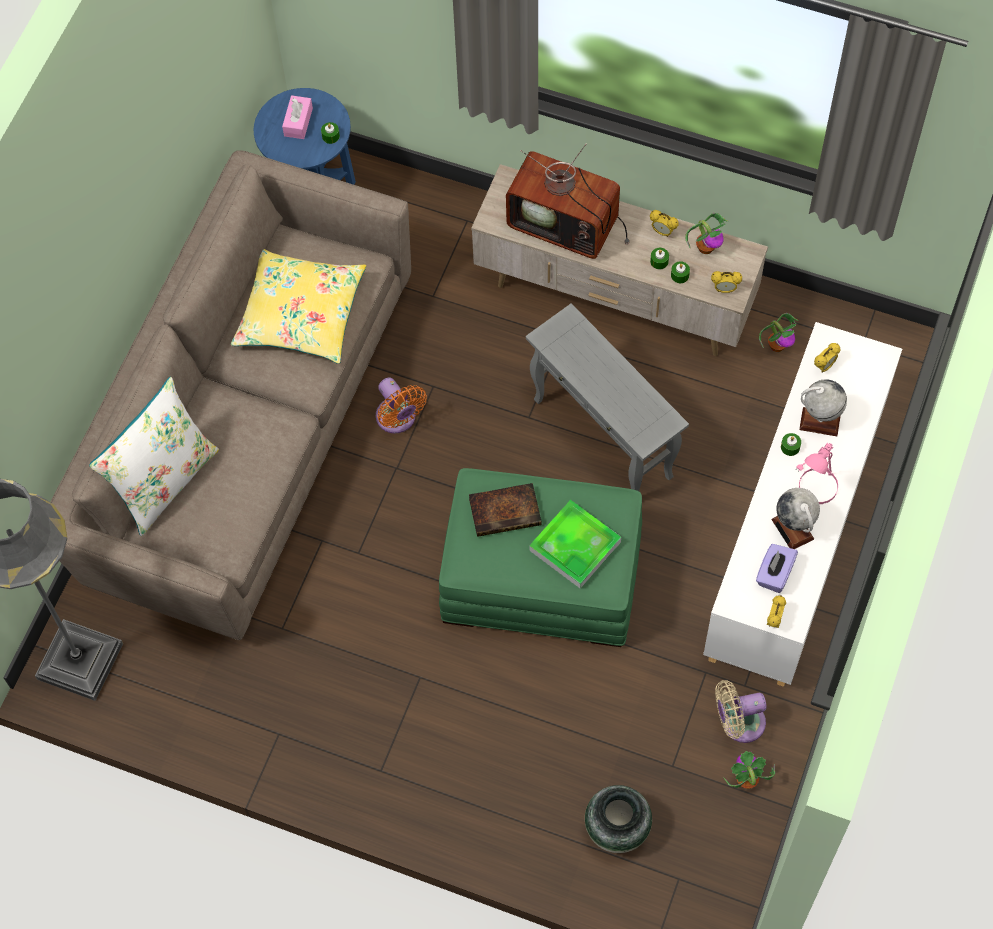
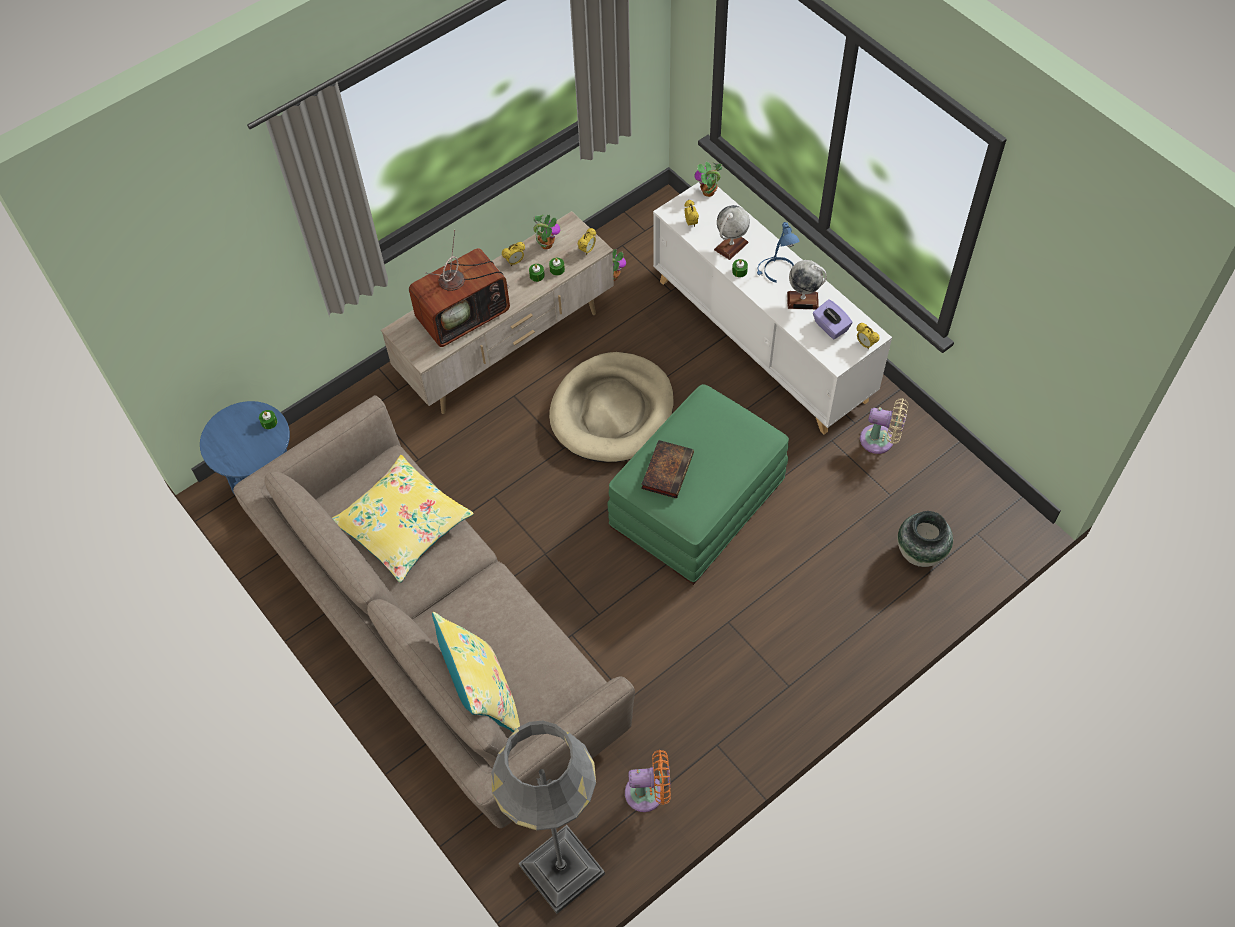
camera: 60 degrees left, 5 degrees down
white pillow [89,377,219,536] -> yellow pillow [432,612,520,732]
pink tissue box [282,95,313,139] -> none
orange fan [376,378,427,434] -> orange fan moved to [625,750,671,812]
grey side table [526,303,689,491] -> beige dog bed [549,352,674,462]
tray [529,500,621,589] -> none
beige fan [715,680,767,743] -> beige fan turned 90 degrees counterclockwise [860,398,908,454]
potted plant [723,751,775,789] -> potted plant moved to [694,161,722,197]
pink table lamp [796,443,838,504] -> blue table lamp [757,222,800,283]

